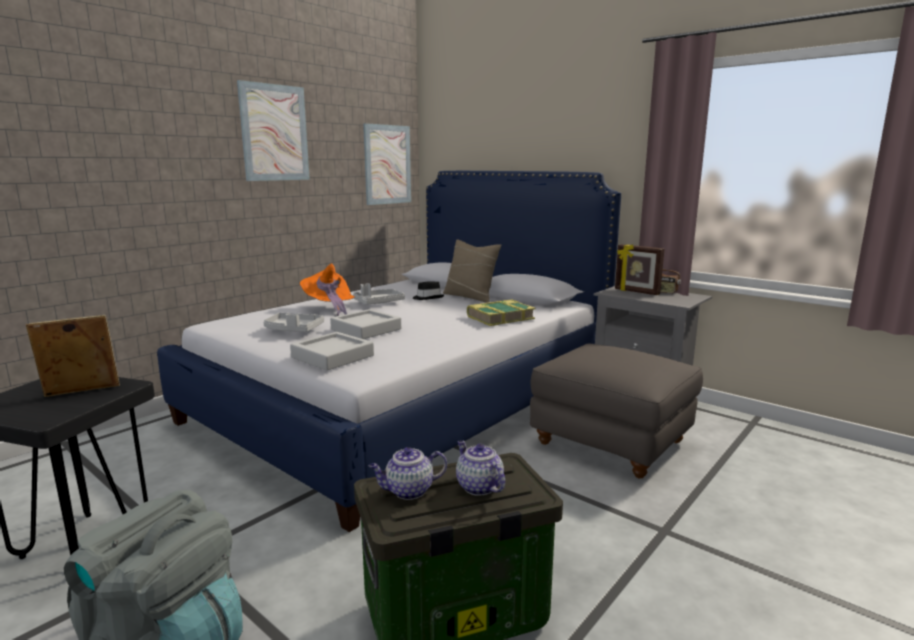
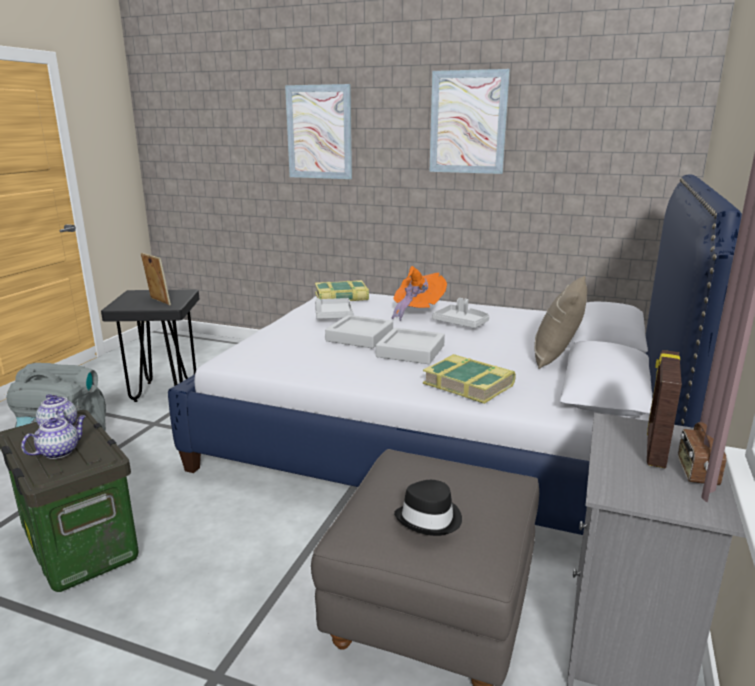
camera: 70 degrees right, 5 degrees up
grey tray [290,332,374,371] -> grey tray moved to [376,328,445,364]
picture [363,123,411,205] -> picture moved to [285,84,352,179]
black hat [413,281,444,300] -> black hat moved to [394,480,462,536]
none -> book [315,280,369,301]

